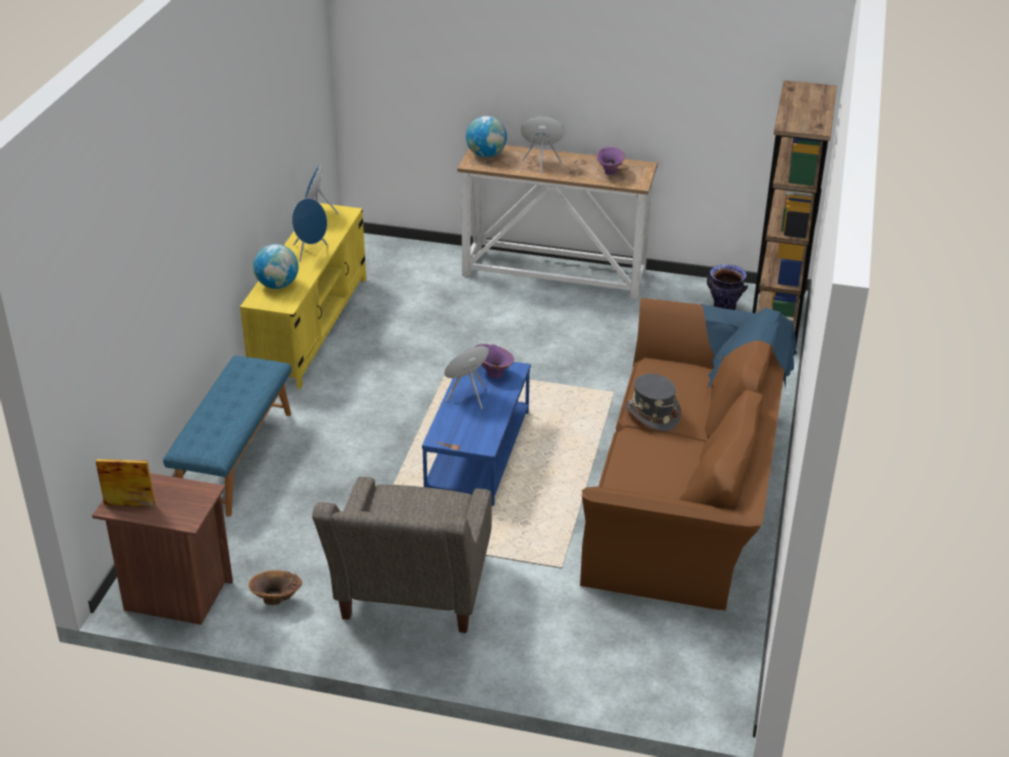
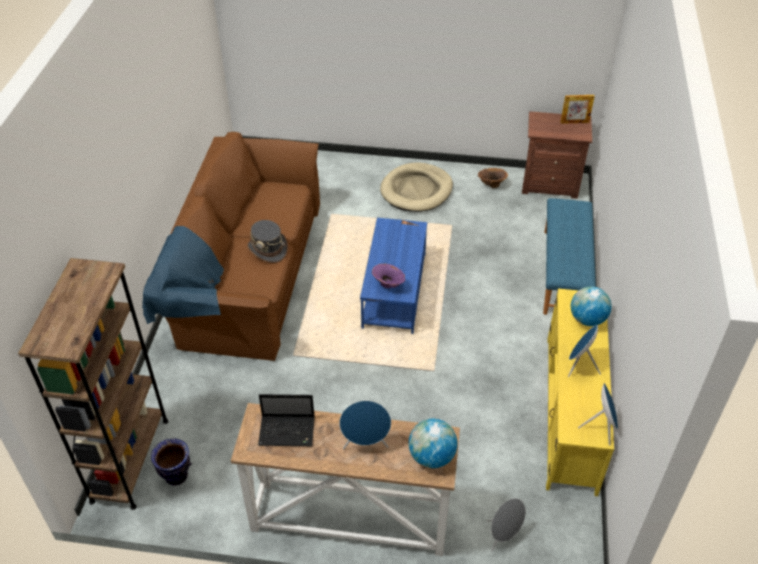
camera: 175 degrees right, 10 degrees up
grey armchair [312,477,492,633] -> beige dog bed [380,162,453,212]
grey speaker [444,346,489,409] -> grey speaker moved to [487,498,526,552]
purple vase [596,147,625,175] -> laptop [258,394,315,446]

